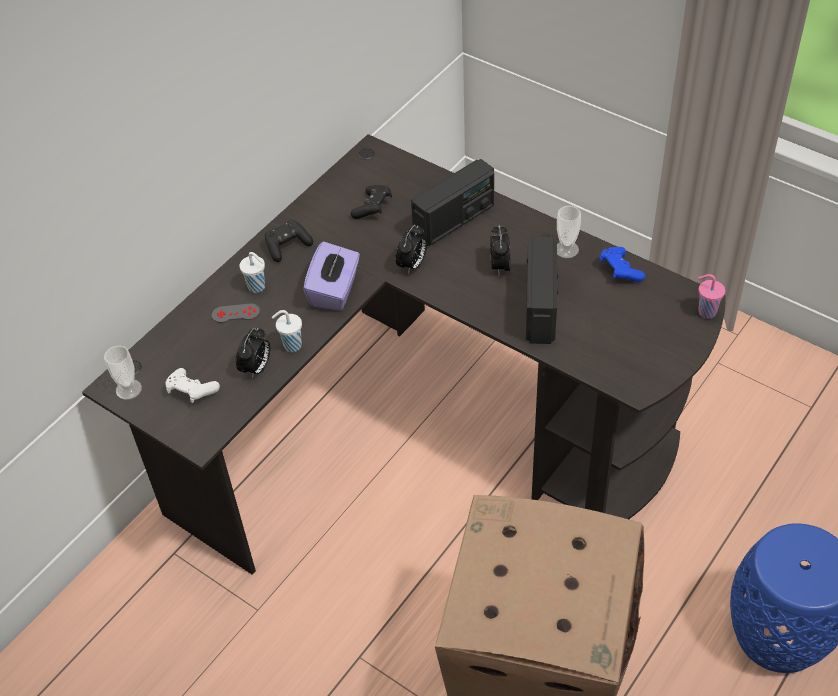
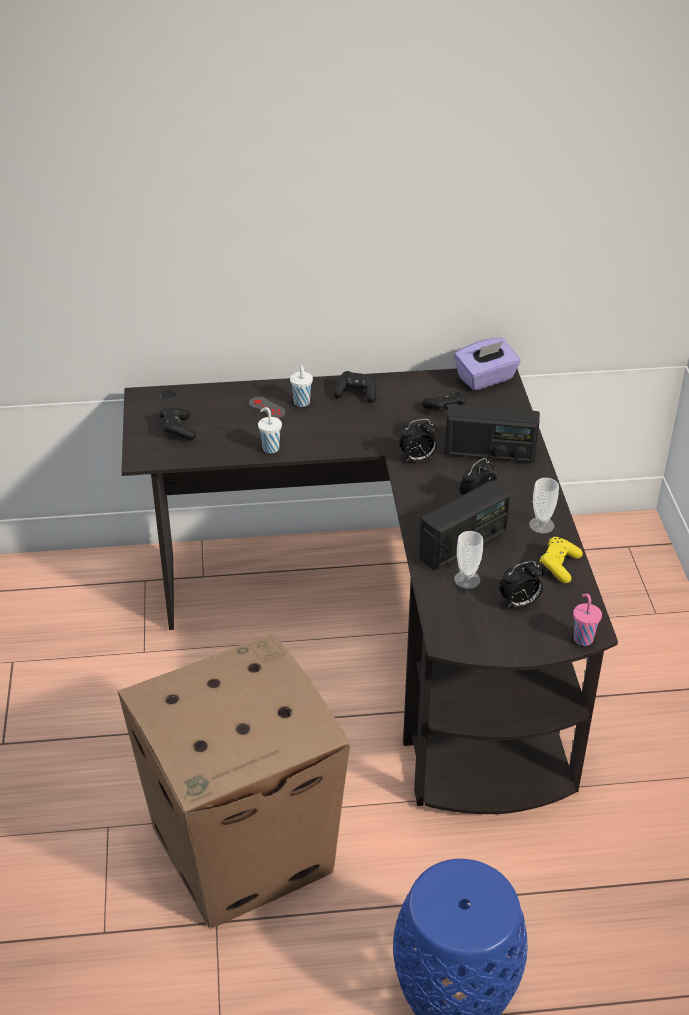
camera: 45 degrees right, 10 degrees down
cup [104,346,142,400] -> cup moved to [454,531,483,589]
white game controller [165,368,220,403] -> black game controller [160,407,196,440]
alarm clock [236,328,270,379] -> alarm clock moved to [499,561,544,608]
purple tissue box [303,242,360,311] -> purple tissue box moved to [454,338,520,391]
blue game controller [599,247,645,282] -> yellow game controller [539,537,583,583]

